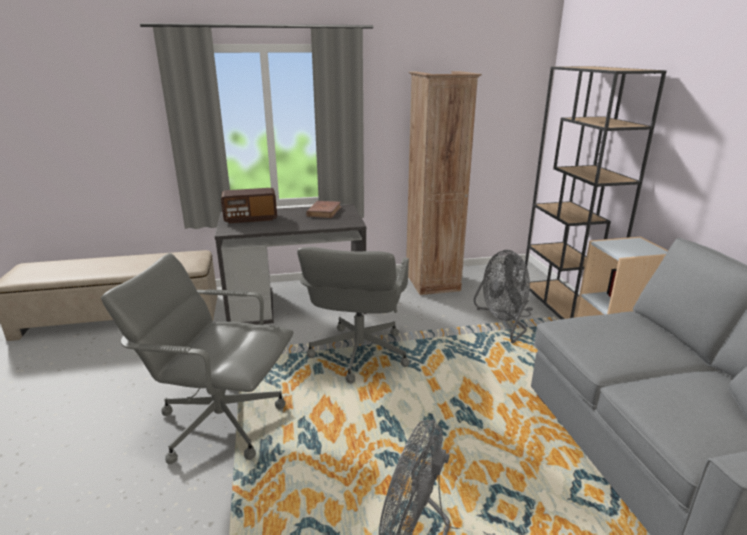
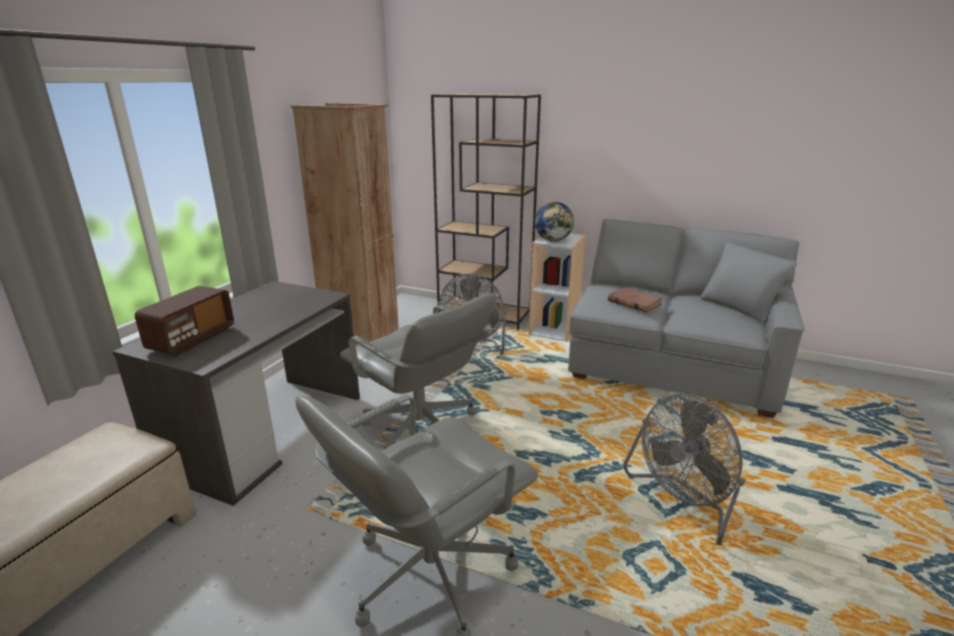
camera: 55 degrees left, 0 degrees up
brown book [306,201,342,218] -> brown book moved to [608,287,663,313]
none -> globe [535,202,574,241]

